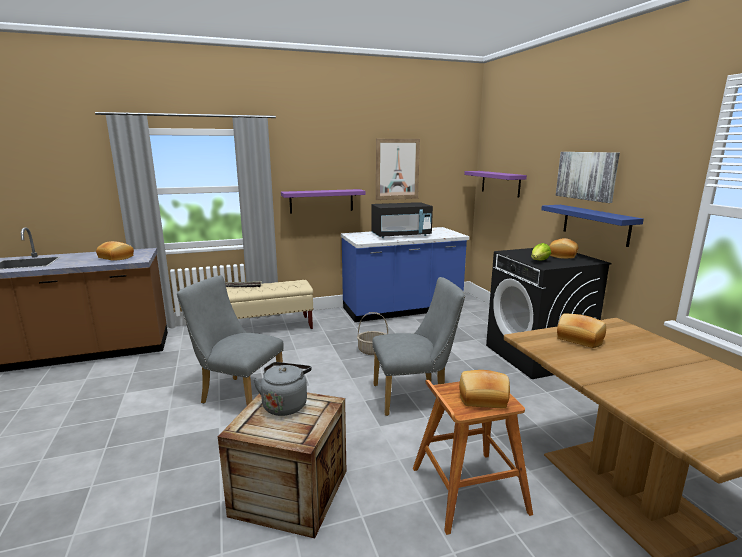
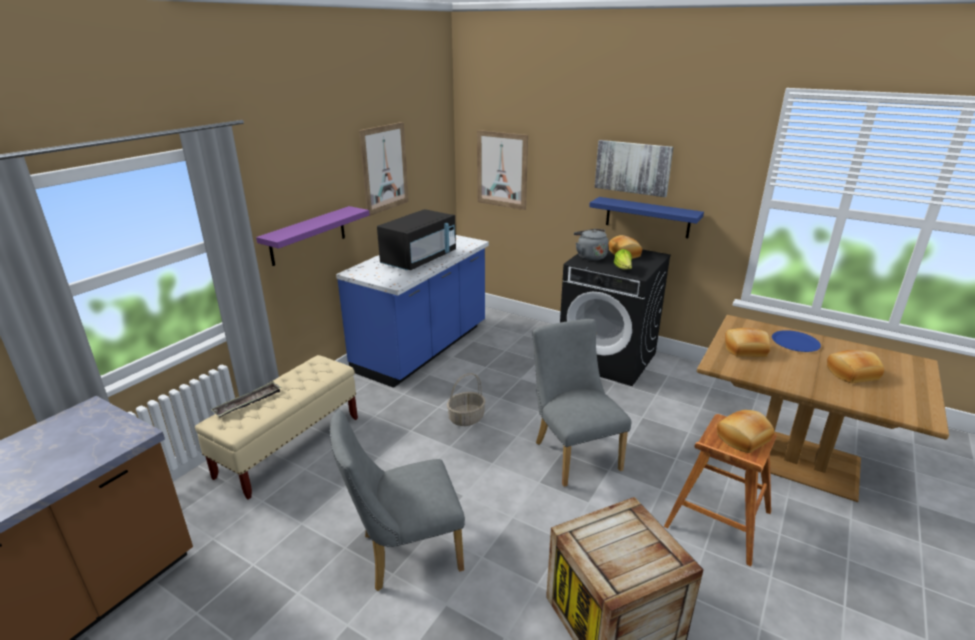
camera: 40 degrees left, 10 degrees up
bread [96,241,134,261] -> bread moved to [827,350,884,383]
grey kettle [253,362,312,416] -> grey kettle moved to [574,229,608,261]
grey chair [372,277,465,416] -> grey chair turned 60 degrees counterclockwise [533,319,632,487]
purple shelf [464,171,527,198] -> picture [477,130,528,210]
none -> blue plate [772,330,821,352]

